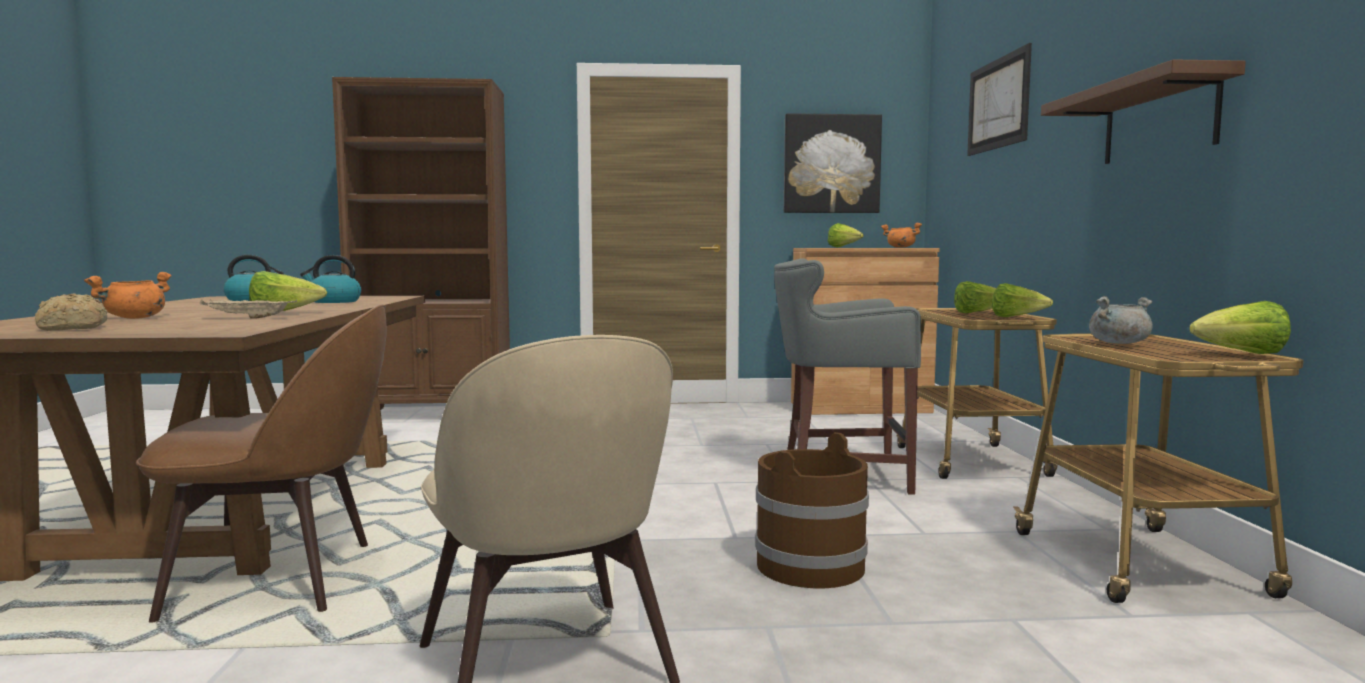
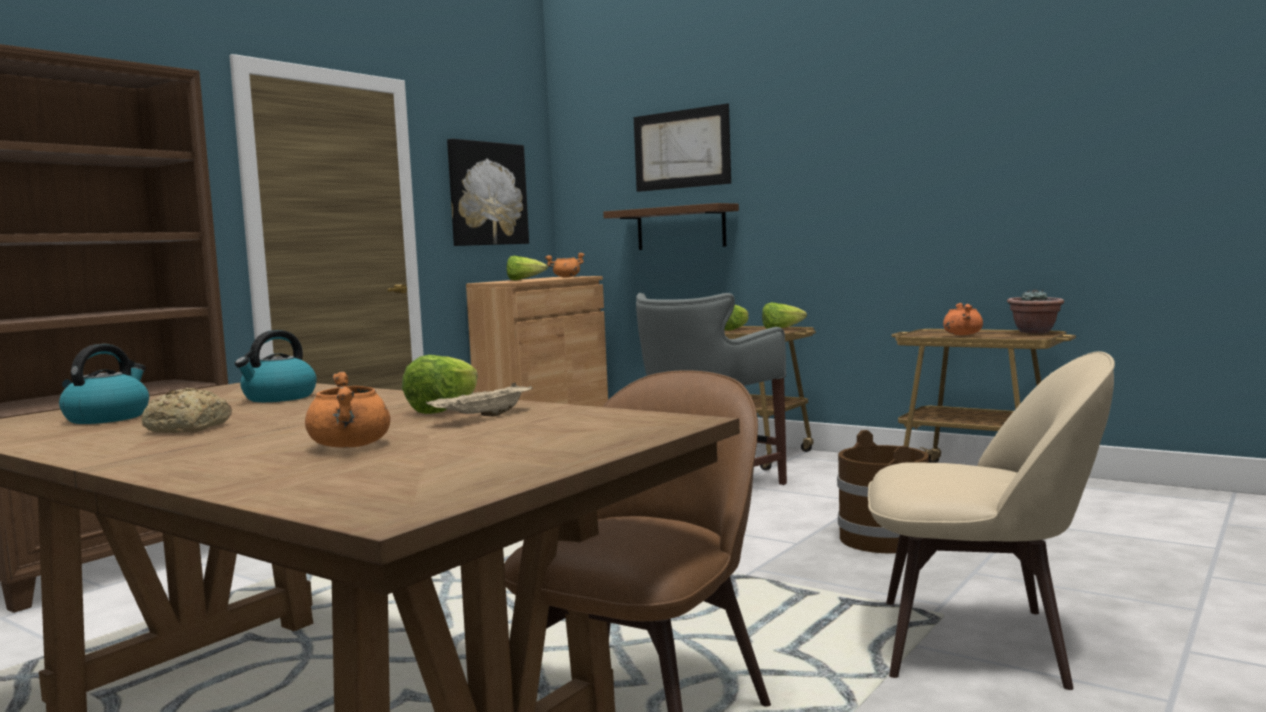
camera: 50 degrees left, 0 degrees up
bread [35,293,107,331] -> bread moved to [141,388,232,433]
brown shelf [1041,59,1246,164] -> brown shelf moved to [603,203,739,250]
grey cooking pot [1089,296,1153,344] -> orange cooking pot [943,303,983,335]
lettuce [1189,301,1291,354] -> potted plant [1007,289,1065,333]

